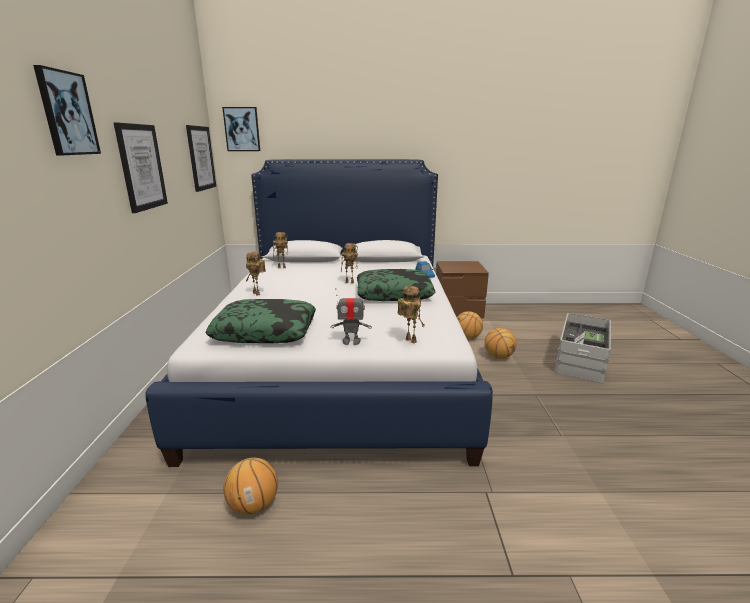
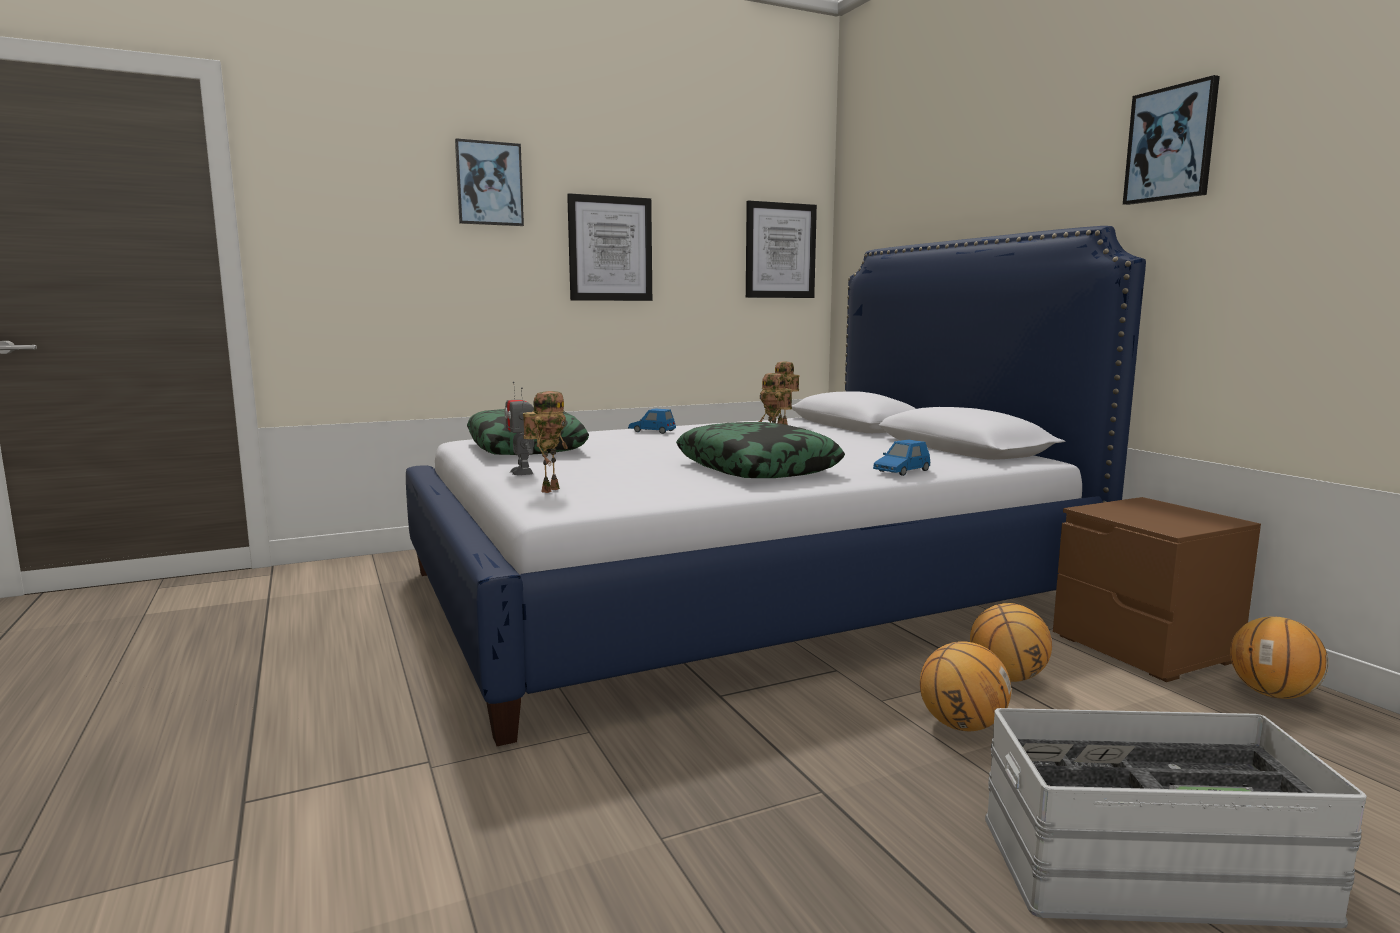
camera: 65 degrees right, 10 degrees down
picture [222,107,260,151] -> picture moved to [1123,75,1220,205]
basketball [223,458,278,515] -> basketball moved to [1230,616,1328,699]
toy robot [246,252,266,296] -> blue toy car [628,408,676,434]

